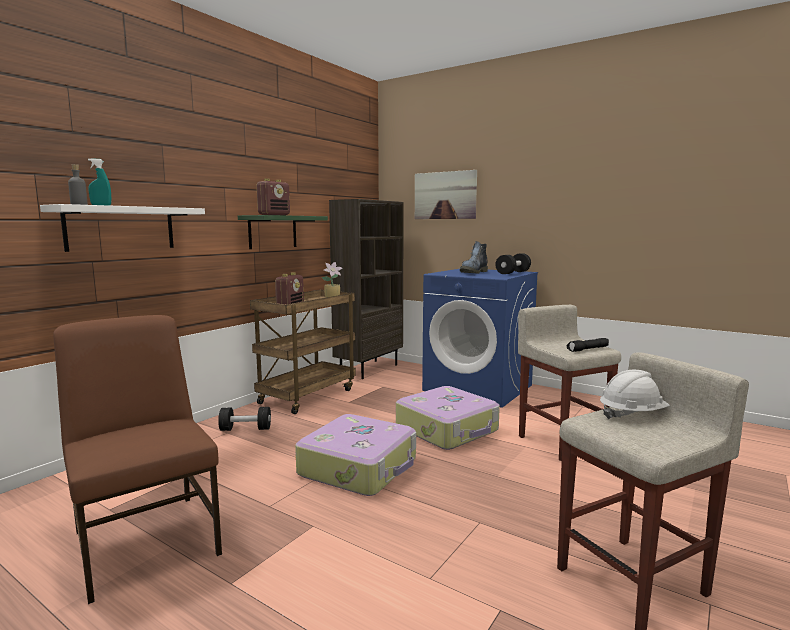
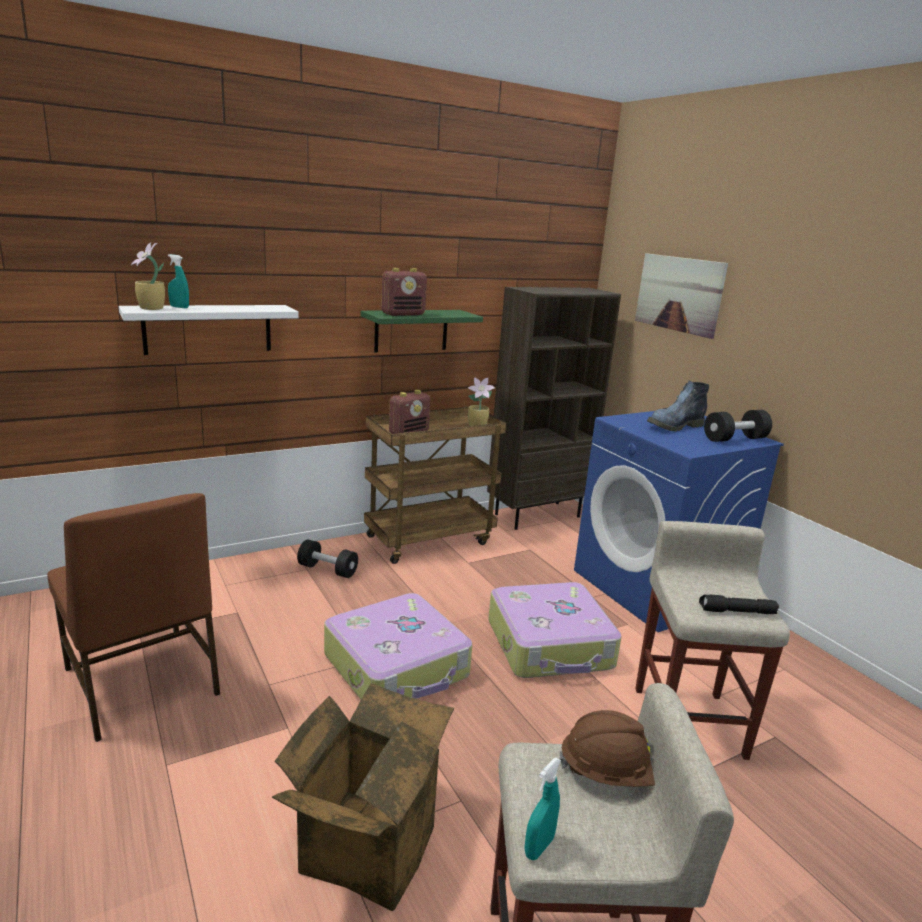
camera: 25 degrees right, 10 degrees up
brown chair [53,315,222,604] -> brown chair turned 150 degrees clockwise [47,493,220,742]
grey bottle [68,164,88,205] -> potted plant [131,243,165,310]
white hard hat [600,370,670,419] -> brown hard hat [560,710,655,787]
none -> cardboard box [272,683,454,911]
none -> turquoise spray bottle [524,758,561,860]

